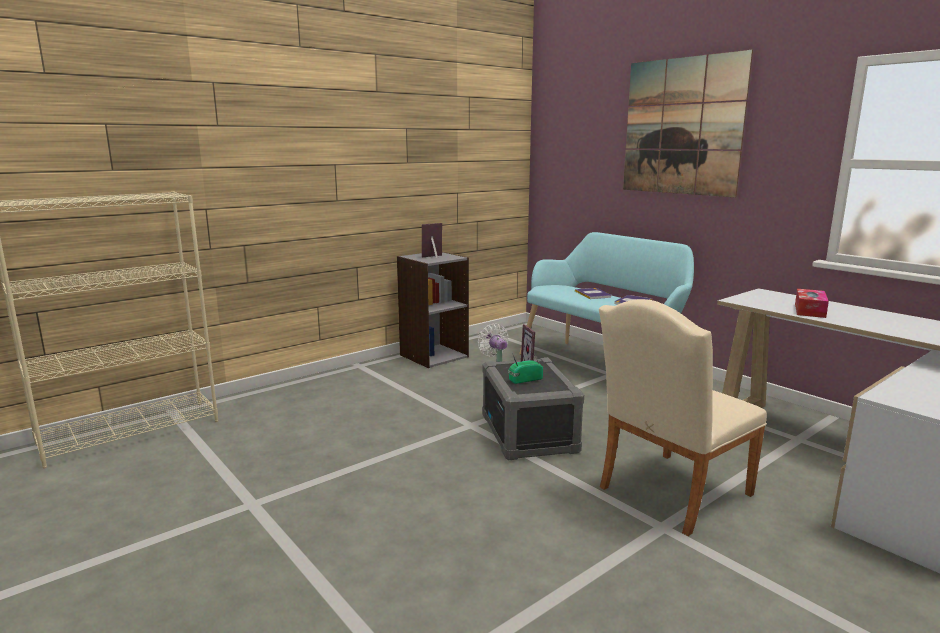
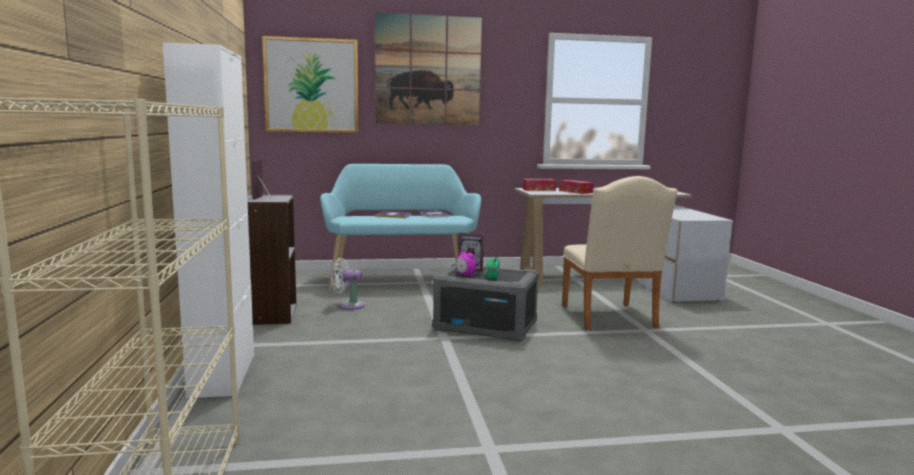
camera: 60 degrees left, 5 degrees down
none -> white cabinet [163,43,254,398]
none -> picture [262,36,358,133]
none -> alarm clock [456,252,477,276]
none -> tissue box [522,179,557,191]

